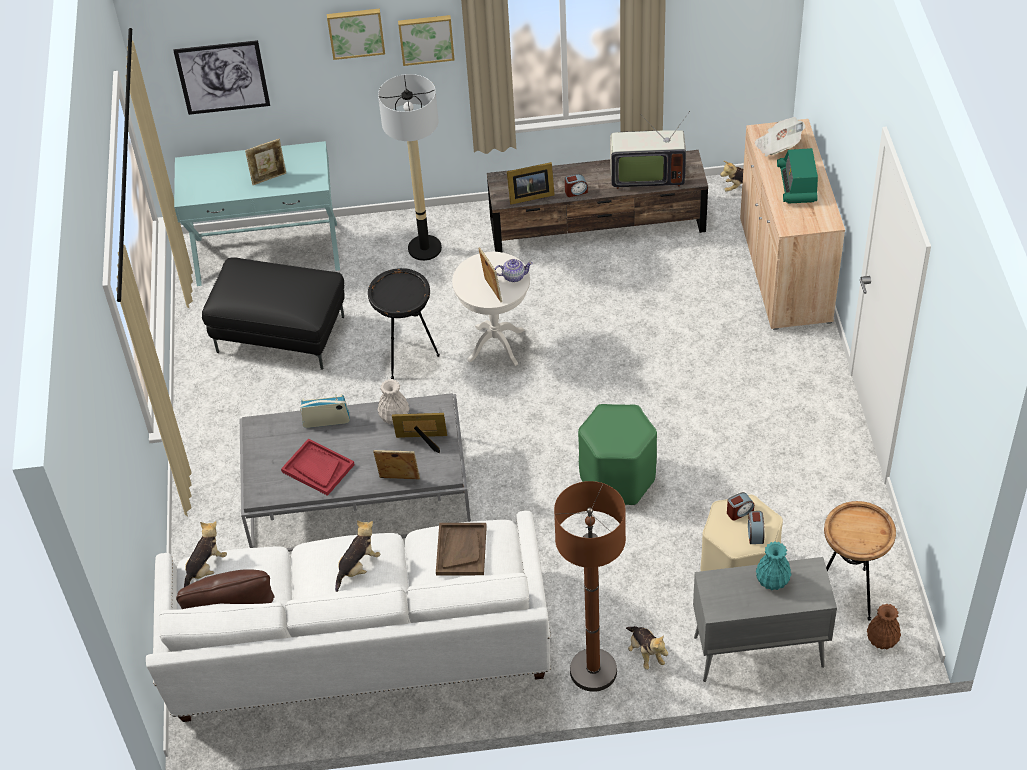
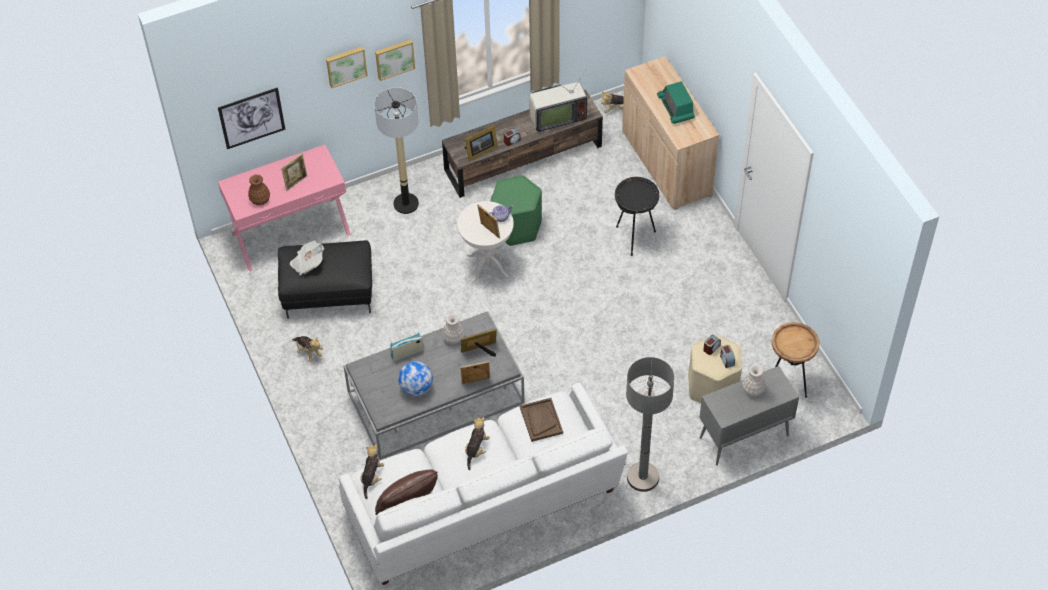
camera: 20 degrees left, 5 degrees up
turquoise console table [174,141,340,286] -> pink console table [218,145,351,271]
red tray [281,439,355,496] -> globe [398,361,433,396]
black side table [368,268,440,379] -> black side table moved to [615,177,659,256]
brown floor lamp [554,481,626,692] -> grey floor lamp [626,357,674,492]
green stool [578,404,657,505] -> green stool moved to [491,175,542,246]
plush toy [626,626,668,670] -> plush toy moved to [292,336,323,362]
newspaper [755,117,806,157] -> newspaper moved to [290,241,324,275]
turquoise vase [756,541,791,590] -> white vase [742,365,766,396]
brown vase [867,603,901,650] -> brown vase moved to [248,174,270,205]

